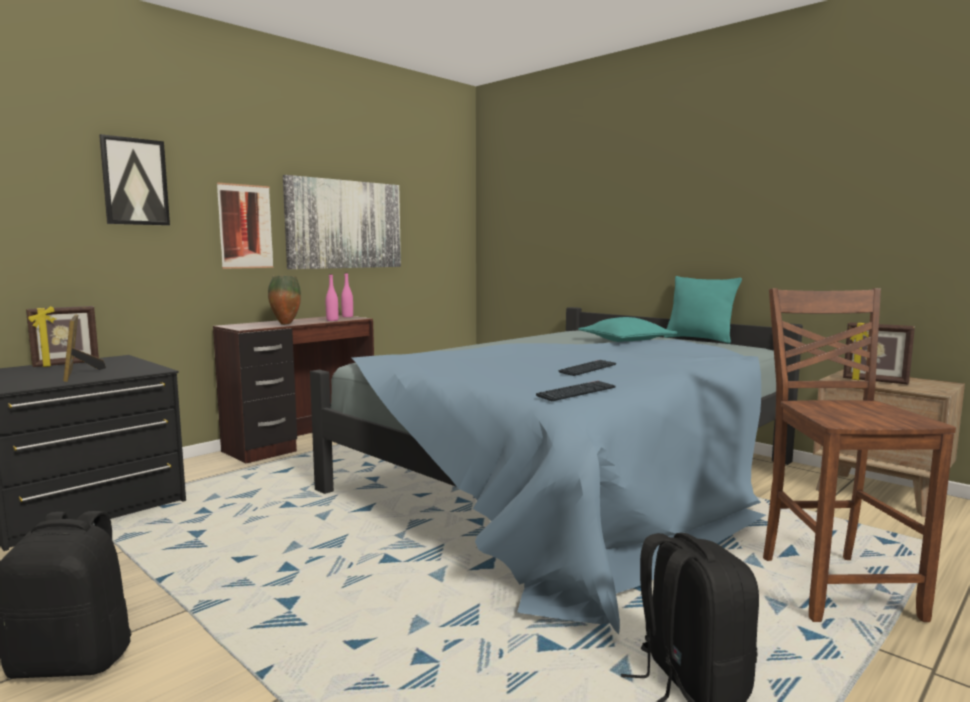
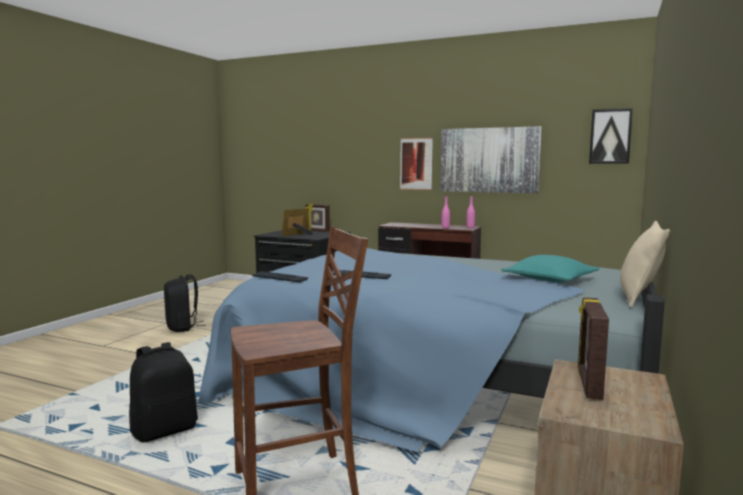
camera: 70 degrees right, 0 degrees up
picture [99,134,170,225] -> picture moved to [589,108,633,164]
vase [268,275,301,325] -> none
turquoise pillow [664,276,742,343] -> beige pillow [620,221,670,308]

